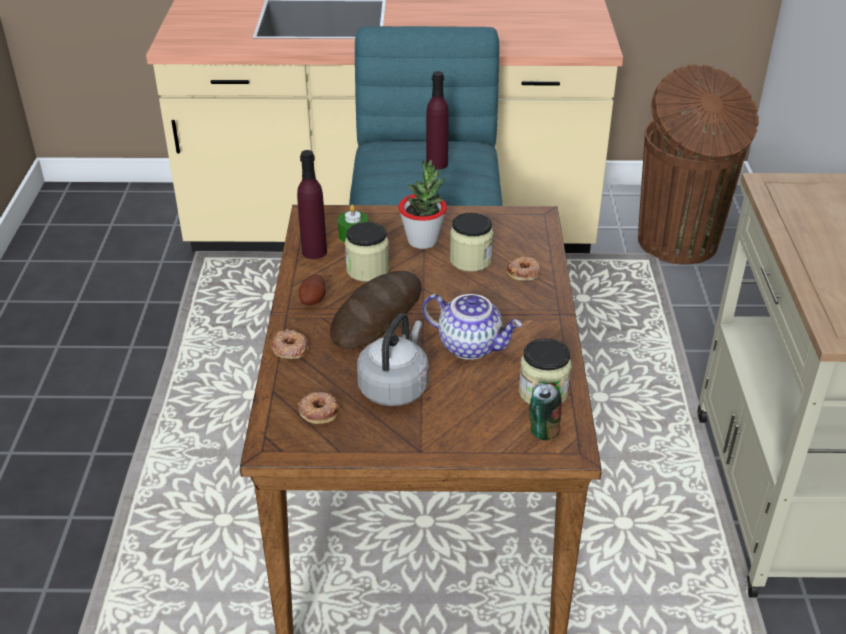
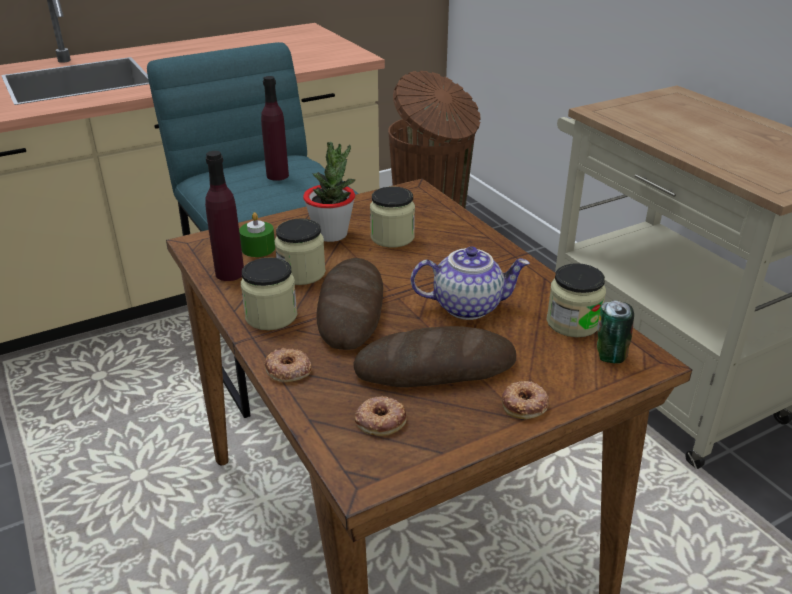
camera: 30 degrees left, 5 degrees down
potato [299,274,326,305] -> jar [241,257,297,330]
grey kettle [357,313,429,406] -> bread [354,326,516,387]
donut [507,256,542,281] -> donut moved to [502,381,549,419]

